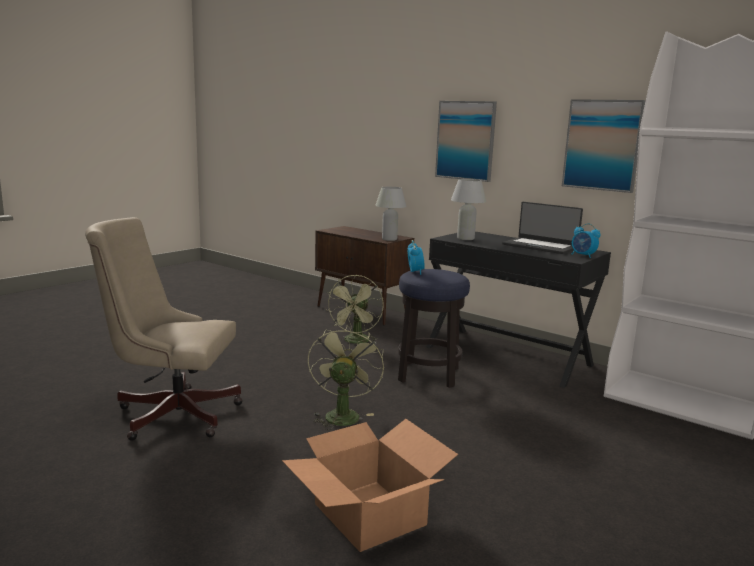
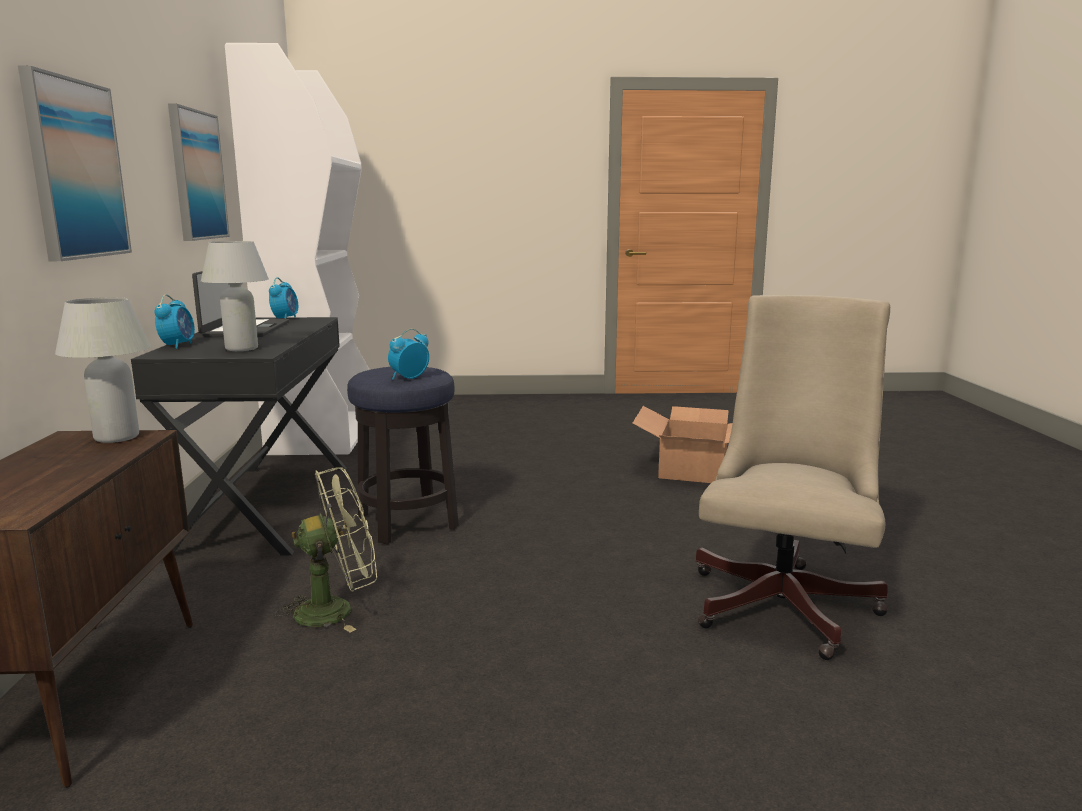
camera: 130 degrees left, 0 degrees up
beige office chair [85,217,243,441] -> beige office chair turned 120 degrees counterclockwise [696,295,890,660]
green fan [308,325,384,430] -> none
none -> alarm clock [155,294,195,349]

